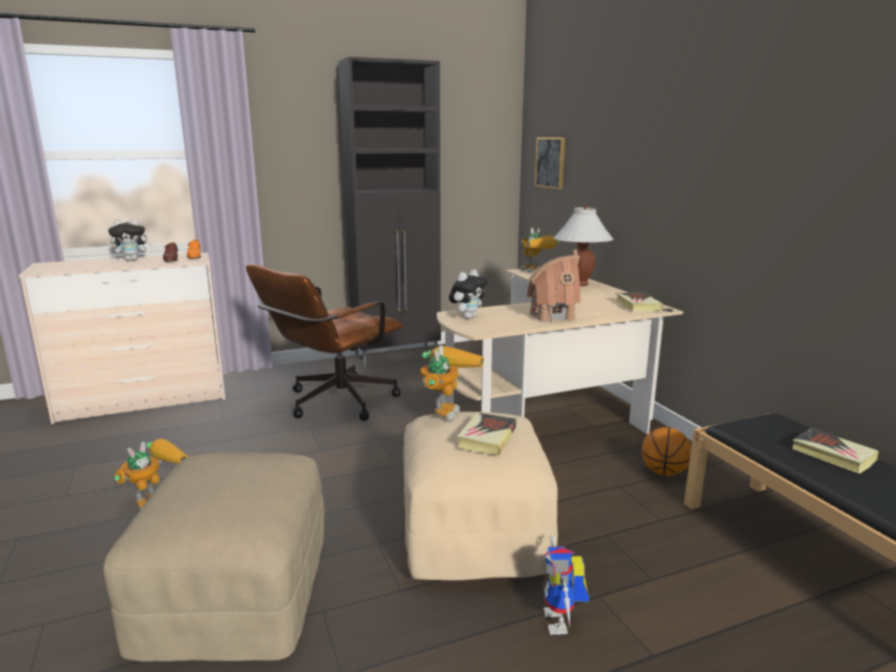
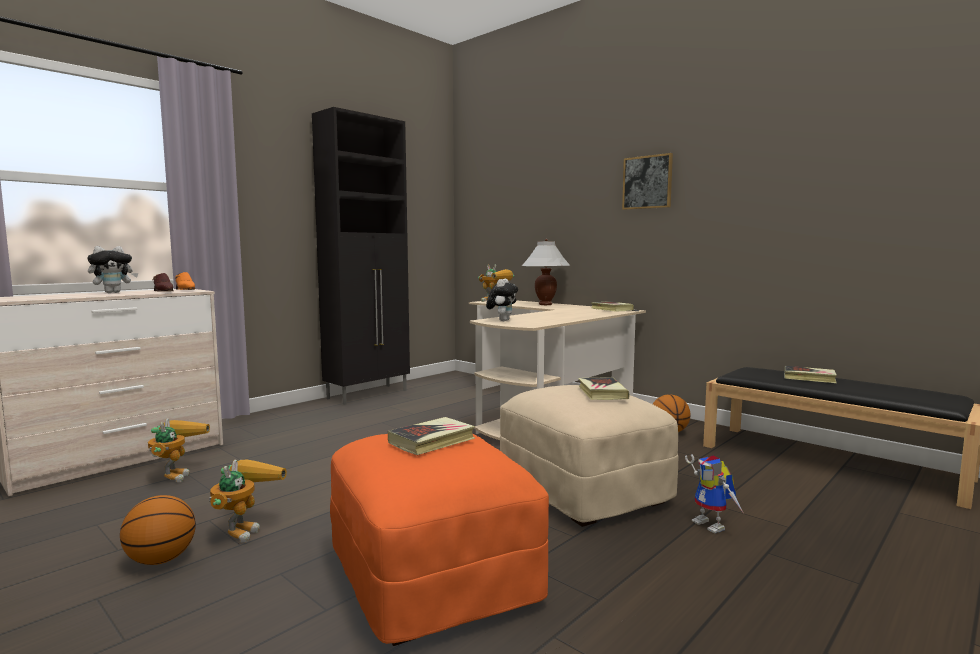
camera: 25 degrees left, 10 degrees down
beige ottoman [103,452,325,662] -> orange ottoman [330,434,549,646]
brown office chair [246,264,403,421] -> none
toy robot [420,345,484,421] -> toy robot moved to [148,418,210,482]
toy house [527,250,580,322] -> none
picture [535,137,565,190] -> picture moved to [622,153,673,210]
none -> basketball [120,495,196,565]
none -> book [388,417,475,455]

